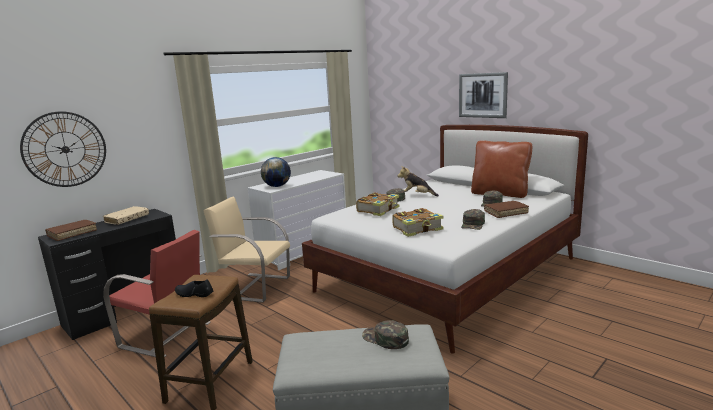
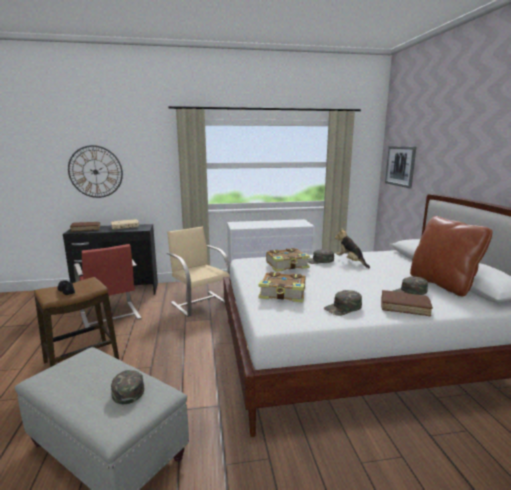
camera: 35 degrees right, 0 degrees up
globe [261,157,291,187] -> none
picture [459,72,508,118] -> picture moved to [385,146,416,188]

